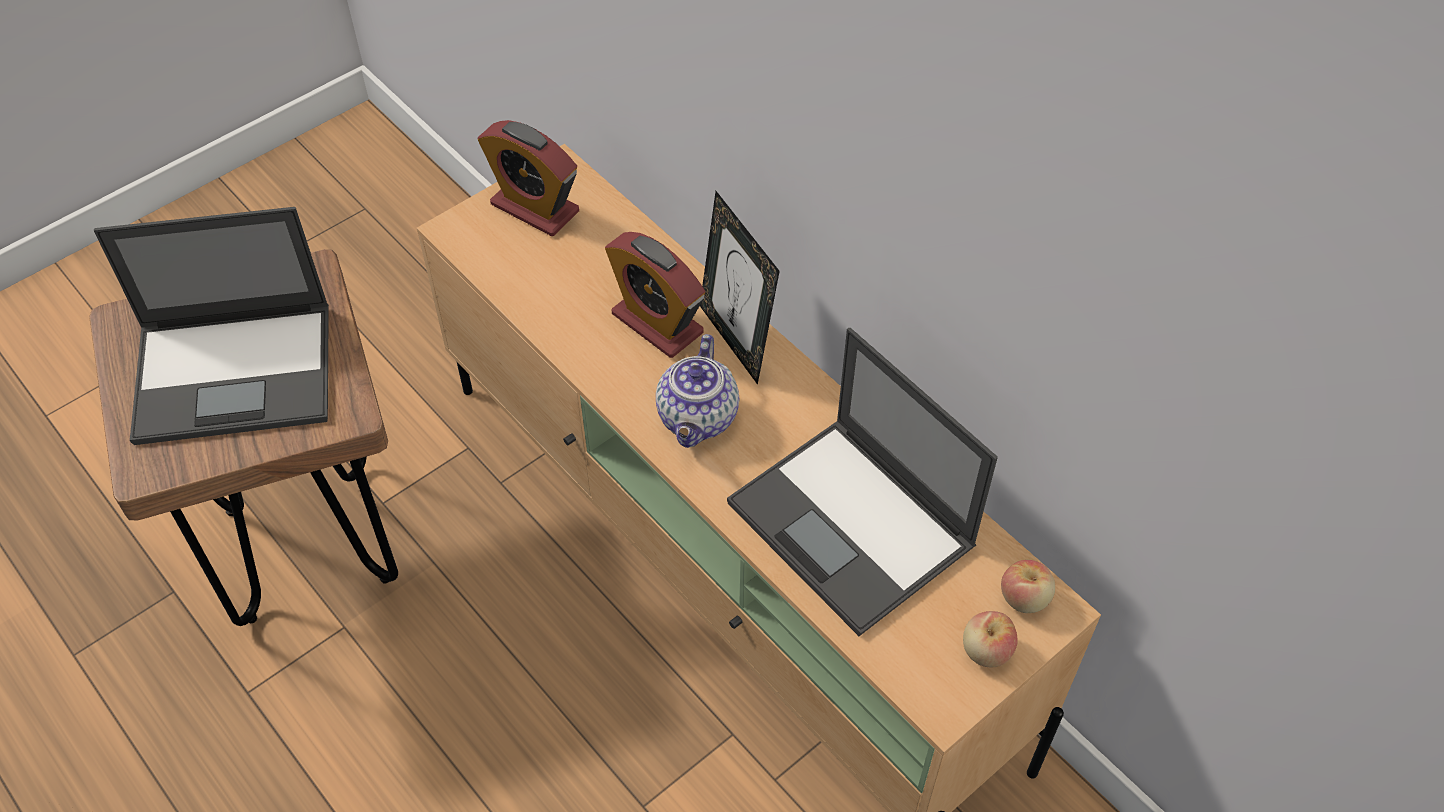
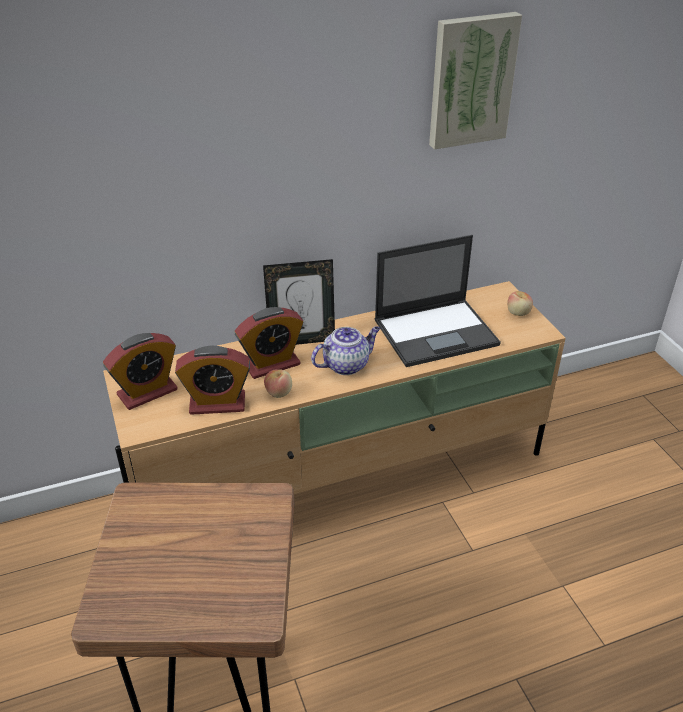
camera: 70 degrees left, 15 degrees down
laptop [94,207,329,445] -> none
teapot [656,334,739,448] -> teapot turned 60 degrees counterclockwise [311,326,380,375]
apple [1001,560,1055,613] -> apple moved to [264,369,292,398]
none -> alarm clock [175,346,250,415]
none -> picture [429,12,522,150]

